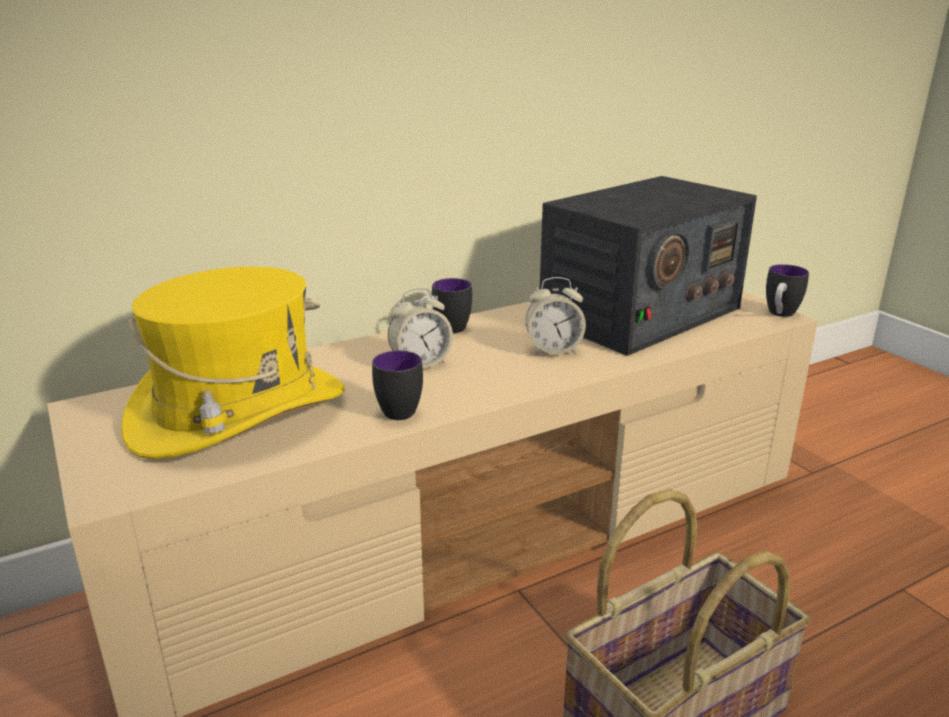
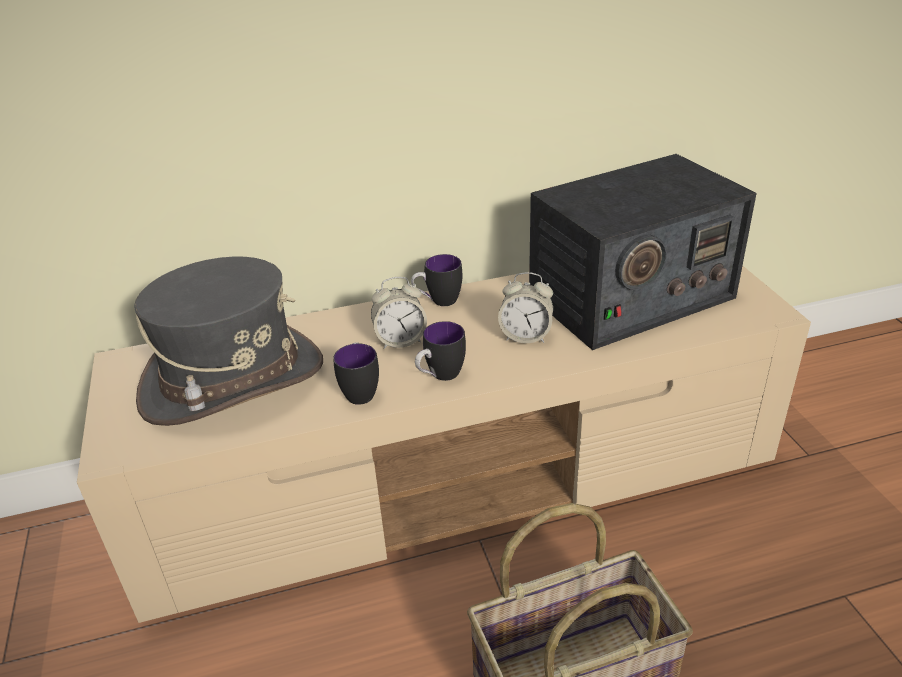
camera: 15 degrees right, 10 degrees up
yellow hat [121,267,345,459] -> grey hat [134,257,323,426]
mug [766,264,809,317] -> mug moved to [415,321,466,381]

